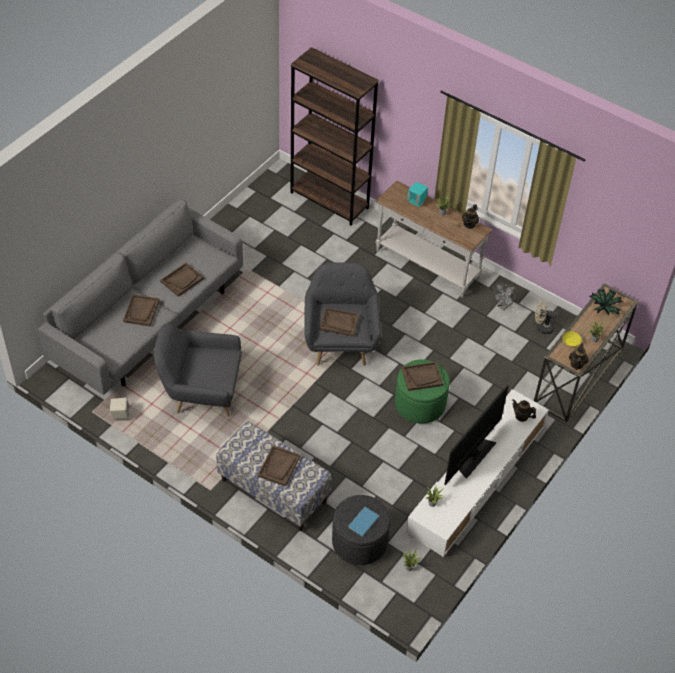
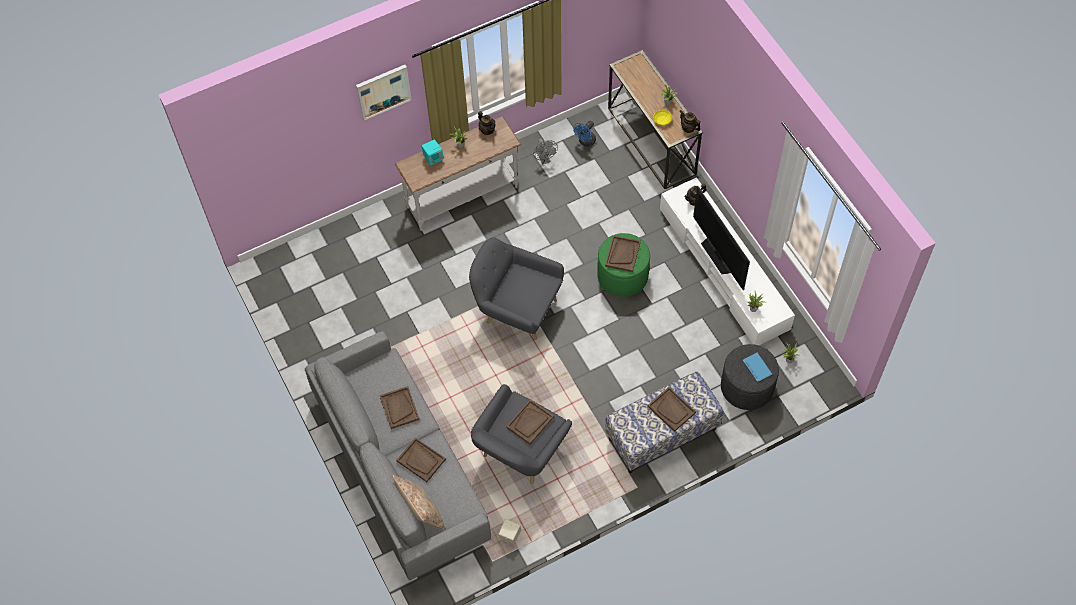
camera: 60 degrees left, 10 degrees up
brown bookcase [290,47,379,225] -> none
brown tray [319,308,359,337] -> brown tray moved to [506,399,554,445]
beige fan [535,302,557,334] -> blue fan [573,121,596,147]
potted plant [589,289,623,316] -> none
none -> picture [356,65,412,120]
none -> beige pillow [392,475,446,530]

